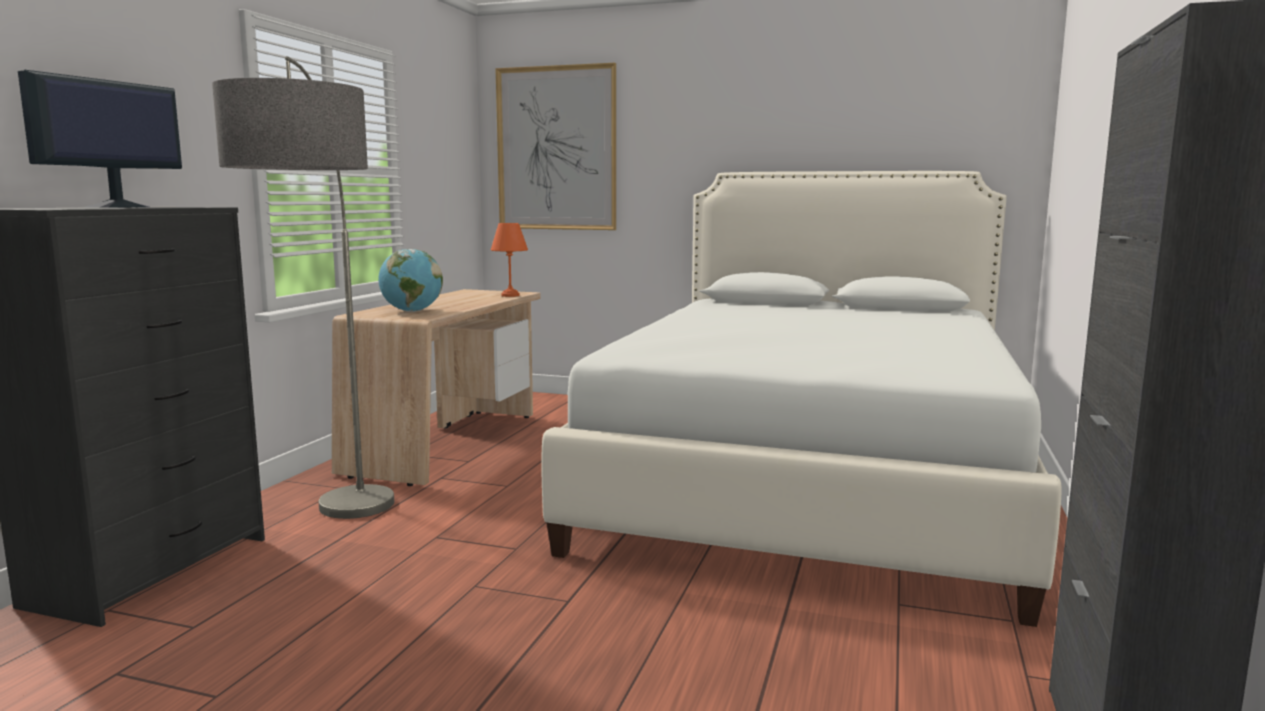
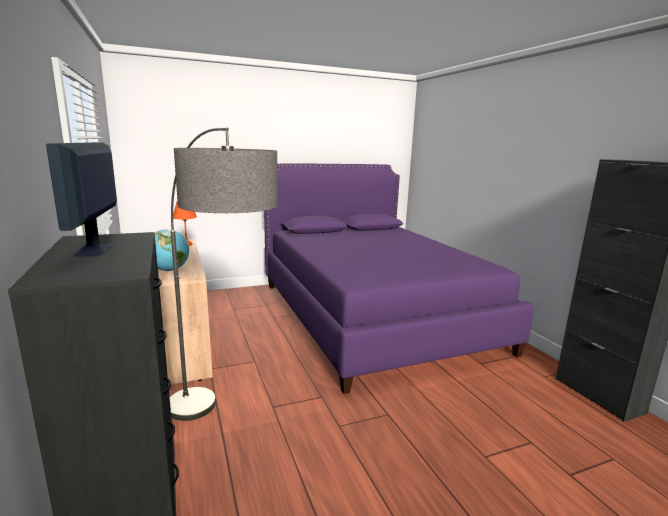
camera: 40 degrees left, 5 degrees up
picture [495,63,616,230] -> none
white bed [542,171,1062,627] -> purple bed [264,163,534,394]

